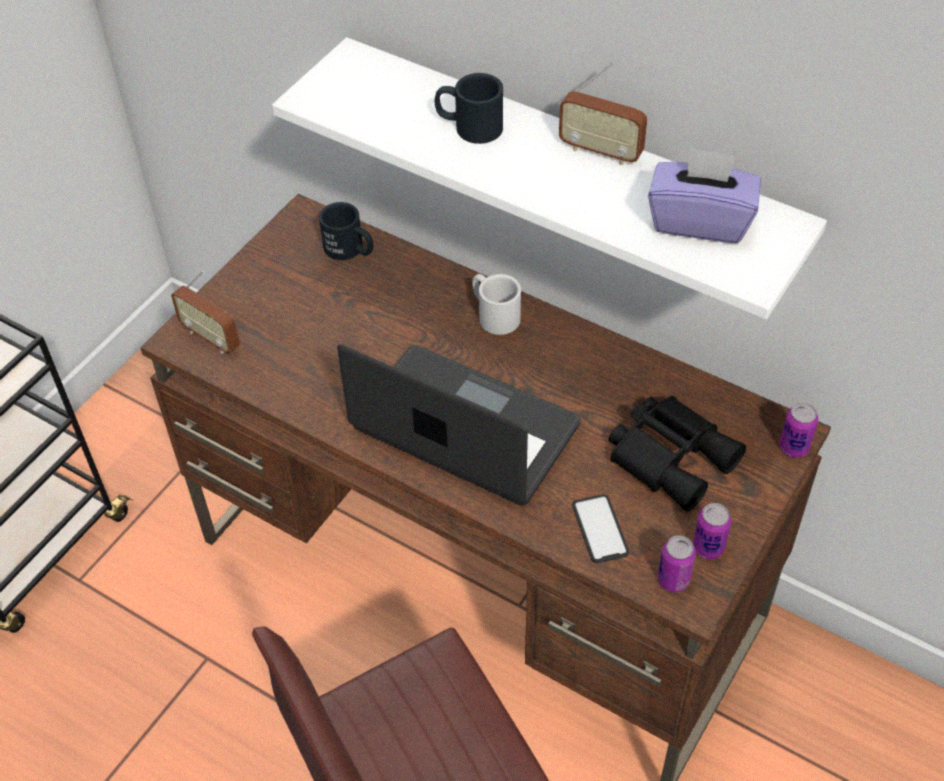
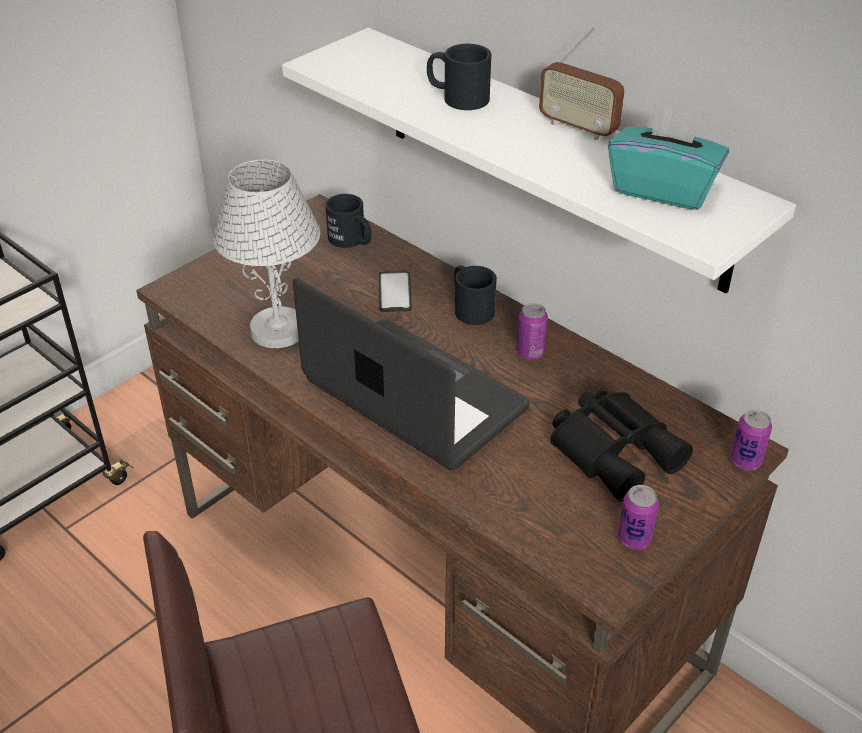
camera: 10 degrees right, 10 degrees down
radio [171,270,240,354] -> none
white mug [472,274,521,335] -> black mug [454,265,497,325]
phone [572,494,629,563] -> phone moved to [379,271,412,312]
purple tissue box [648,147,761,243] -> turquoise tissue box [608,104,729,210]
can [658,535,696,592] -> can moved to [517,303,548,359]
none -> white table lamp [213,159,320,348]

